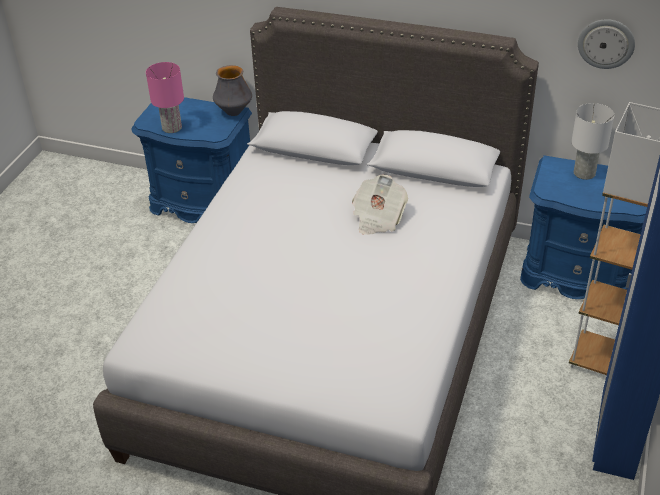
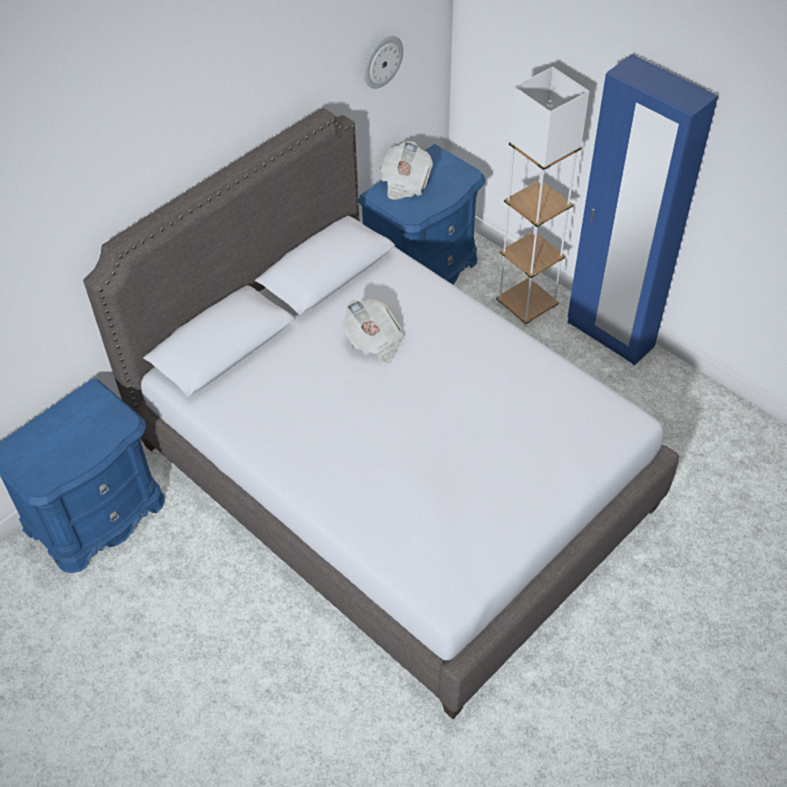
camera: 65 degrees left, 10 degrees up
pink table lamp [146,62,184,133] -> none
vase [213,65,252,116] -> none
white table lamp [571,103,614,180] -> newspaper [380,141,433,200]

